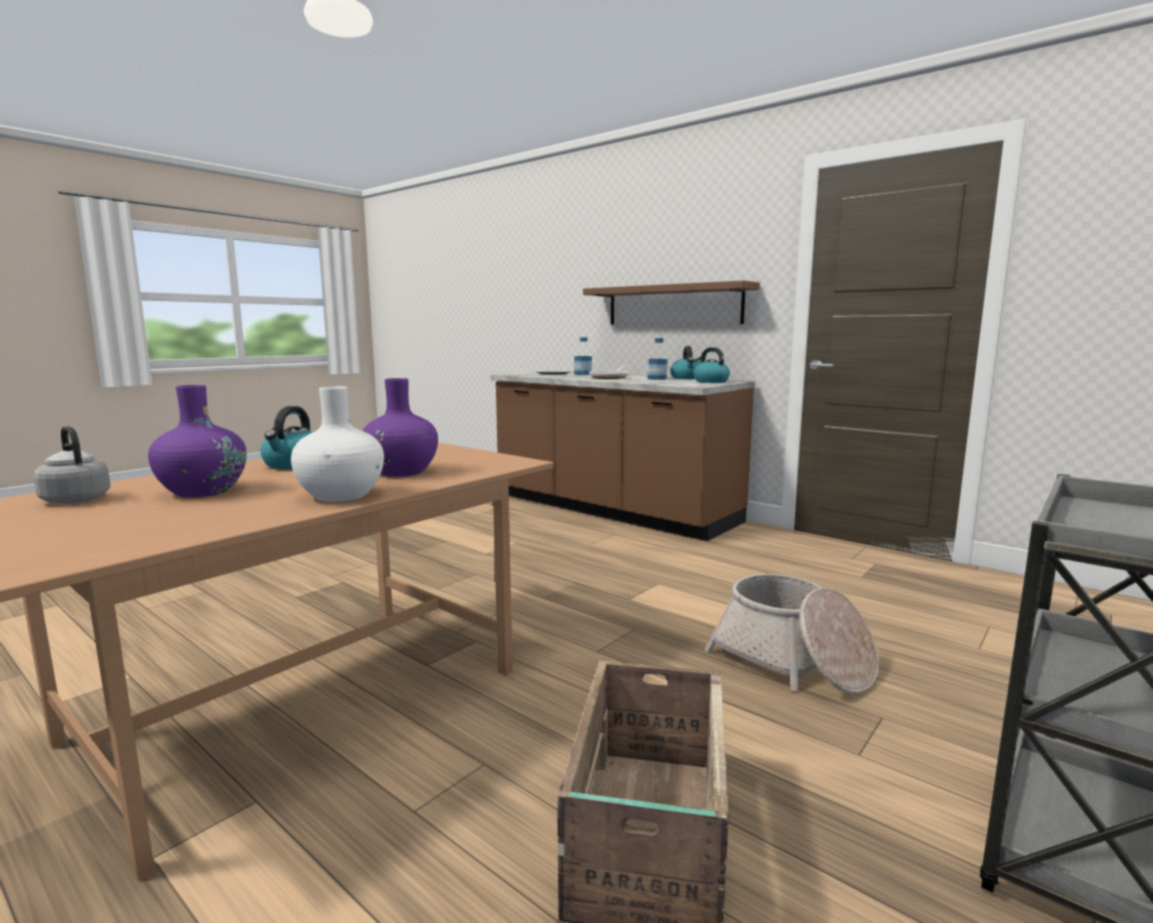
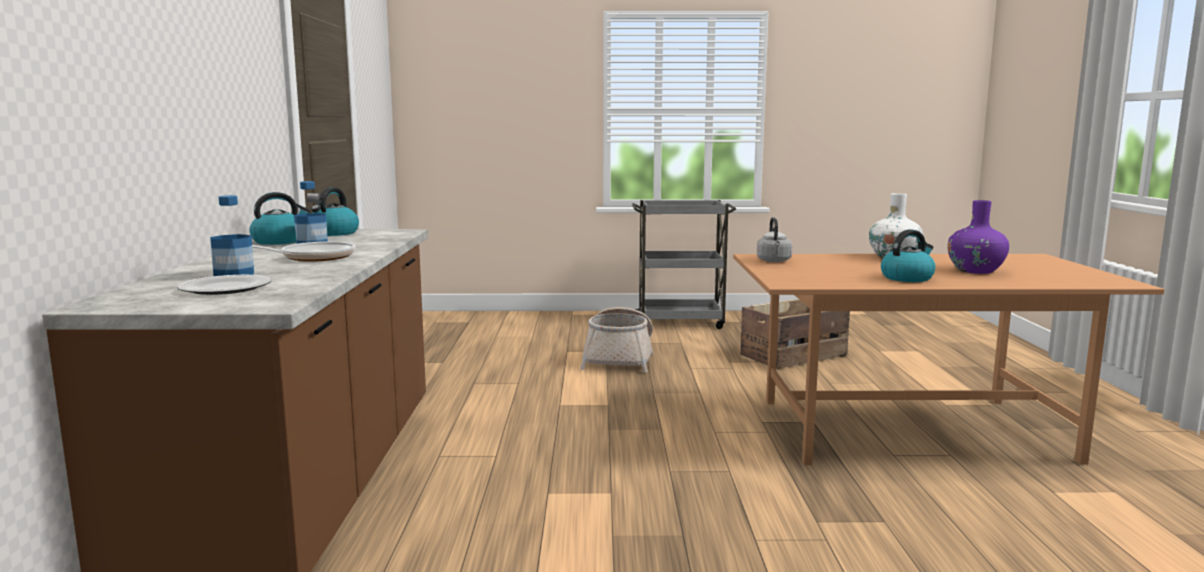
camera: 130 degrees left, 0 degrees up
grey kettle [33,426,111,504] -> grey kettle moved to [757,217,793,262]
purple vase [363,378,438,477] -> none
brown shelf [583,280,760,325] -> none

